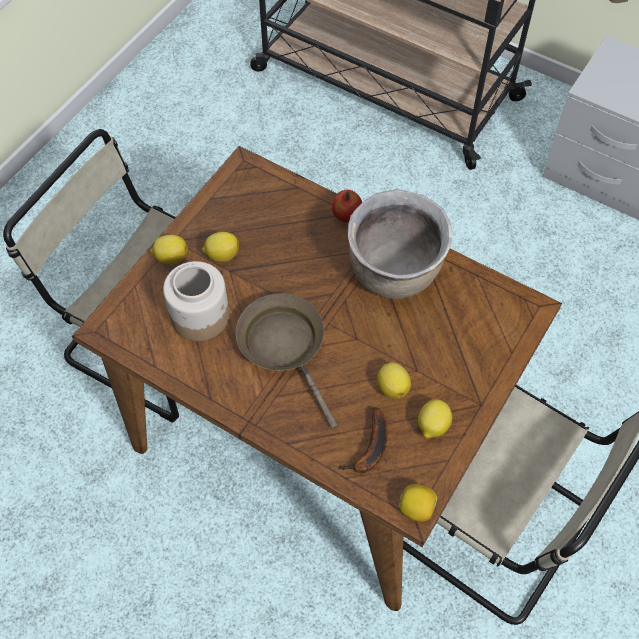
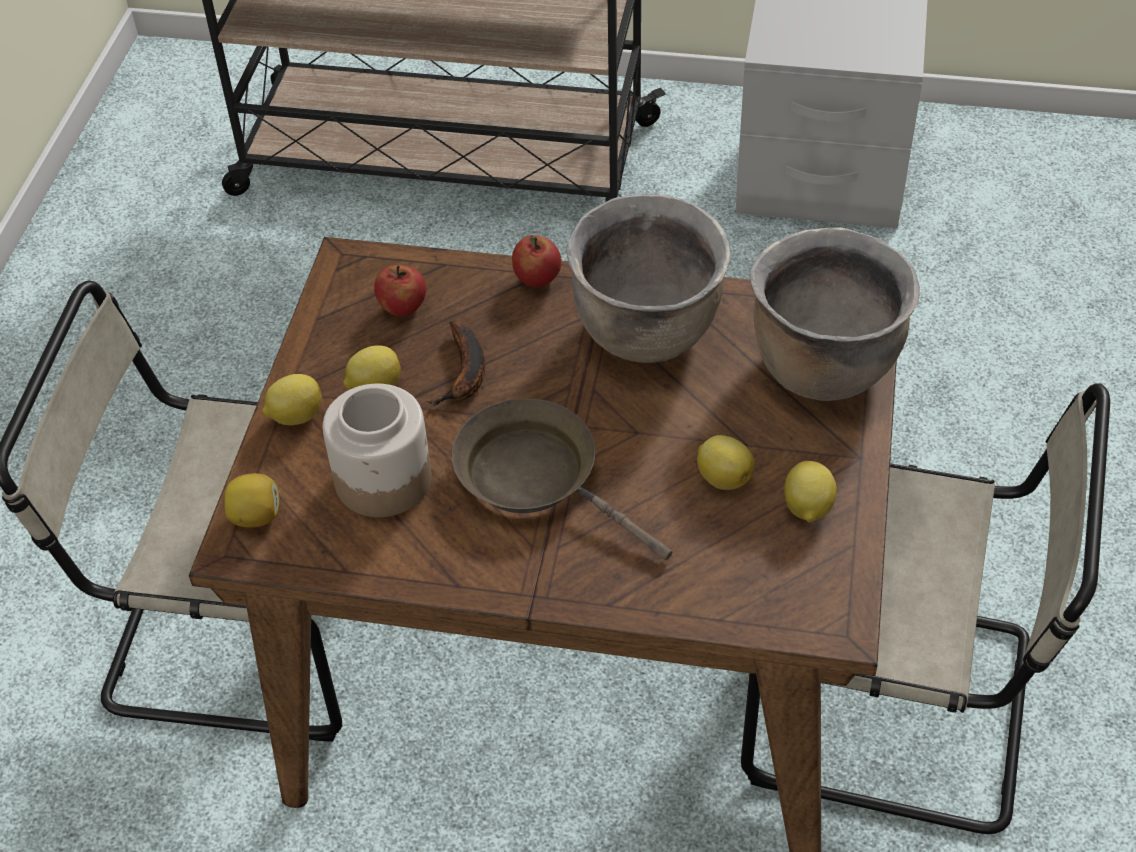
camera: 20 degrees left, 10 degrees down
banana [336,407,388,473] -> banana moved to [426,321,485,406]
lemon [399,484,437,522] -> lemon moved to [224,473,280,527]
none -> apple [374,265,426,317]
none -> brown cooking pot [750,227,920,401]

